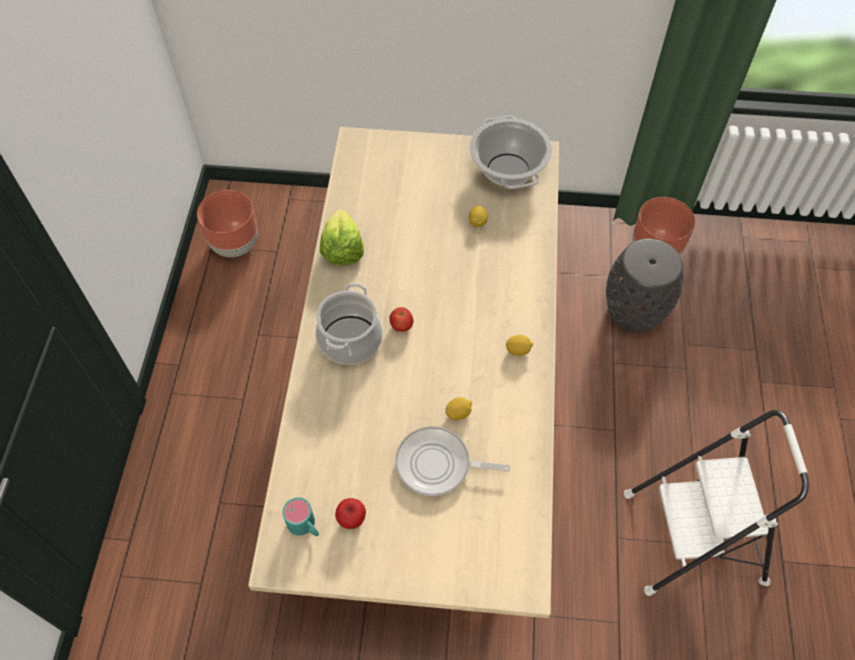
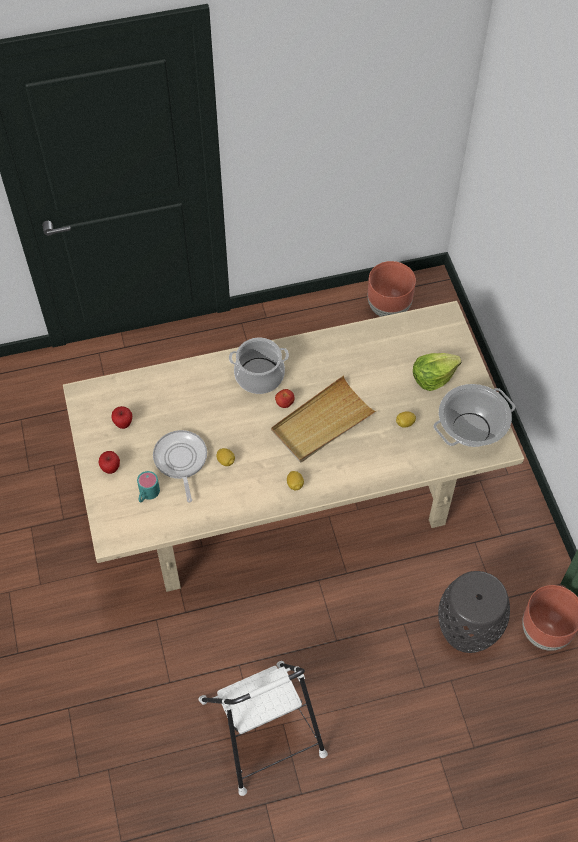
camera: 70 degrees right, 0 degrees up
turquoise mug [282,497,319,536] -> turquoise mug moved to [137,471,160,503]
lettuce [320,209,364,266] -> lettuce moved to [413,353,462,391]
none -> apple [98,451,120,474]
none -> beige tray [271,376,377,463]

